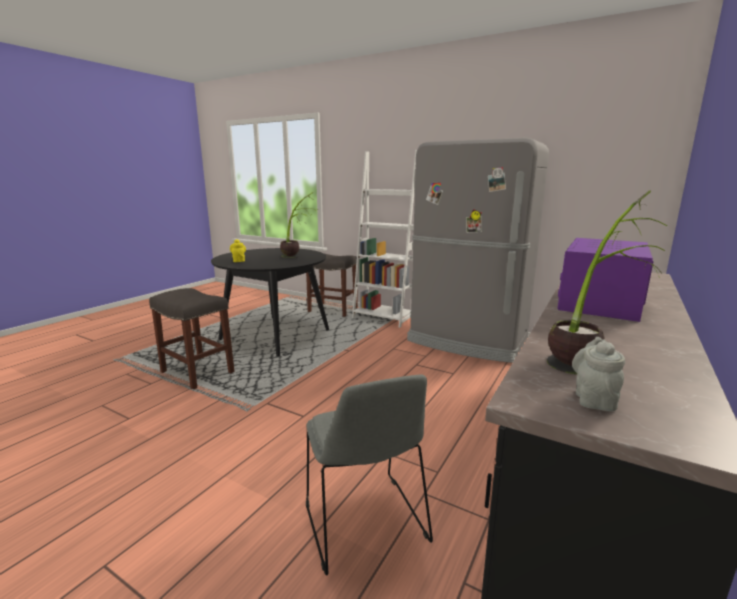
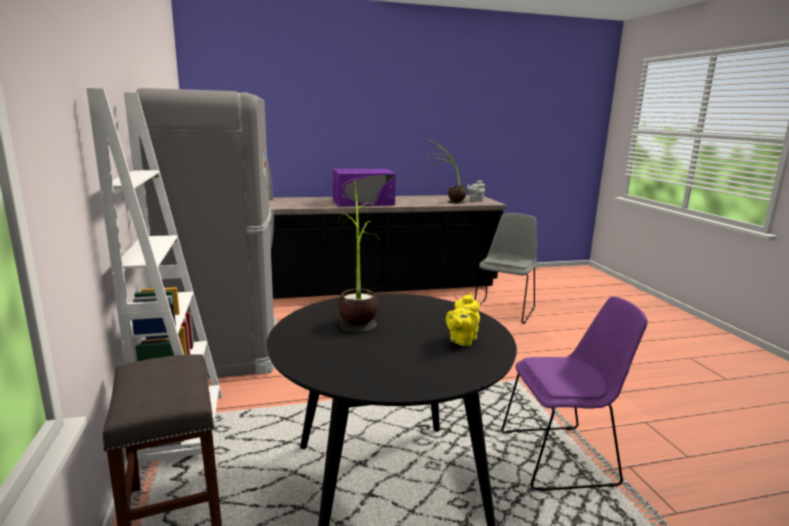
camera: 135 degrees left, 0 degrees up
grey stool [149,288,235,389] -> purple chair [501,297,648,491]

